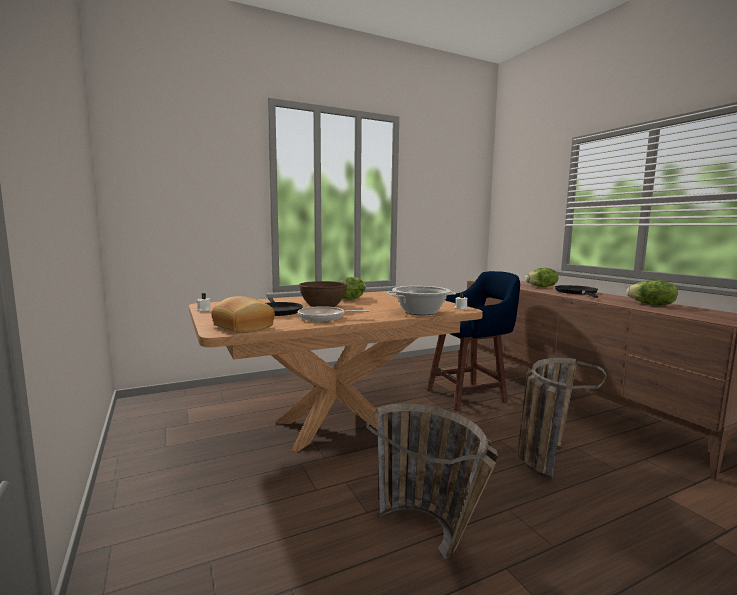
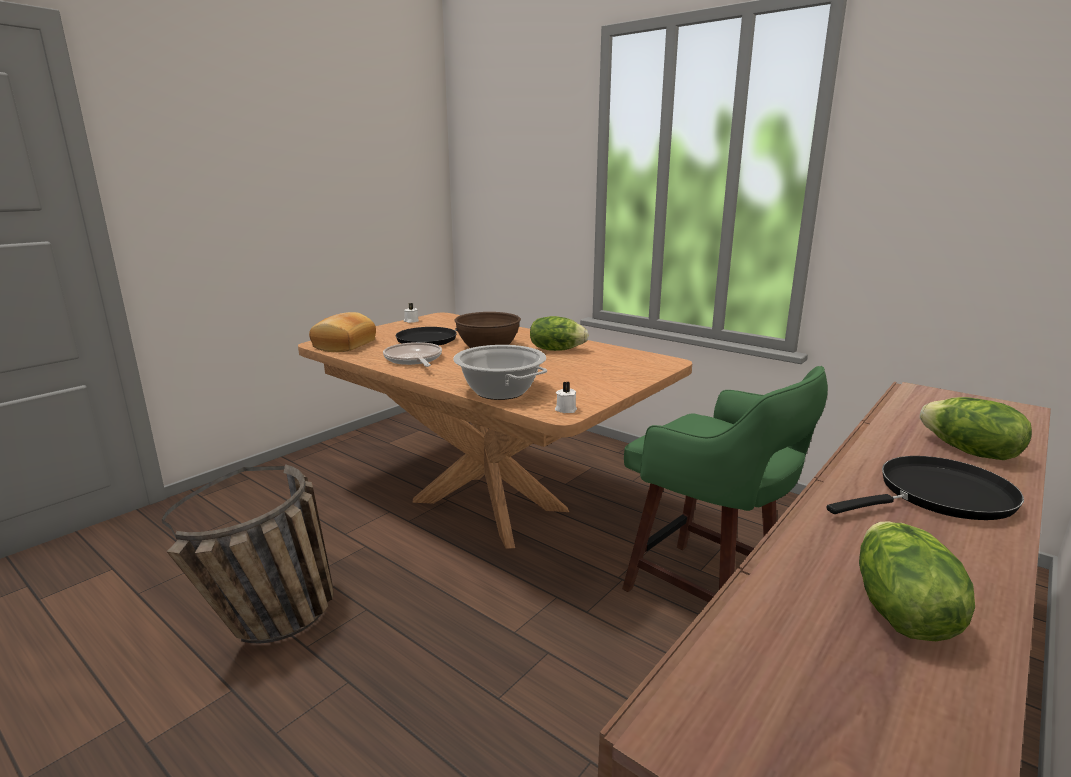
camera: 65 degrees right, 10 degrees up
blue stool [427,271,520,411] -> green stool [622,366,828,603]
basket [518,358,606,479] -> none

